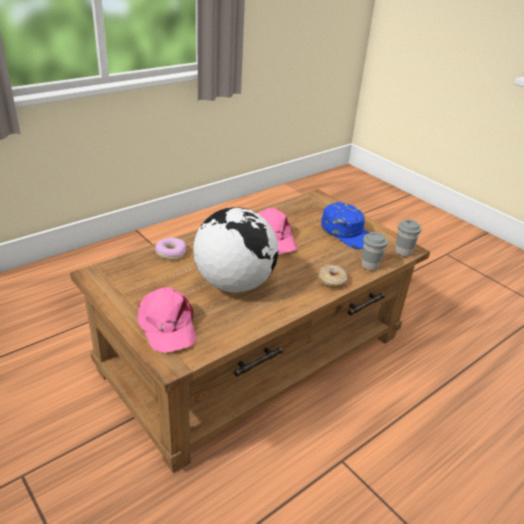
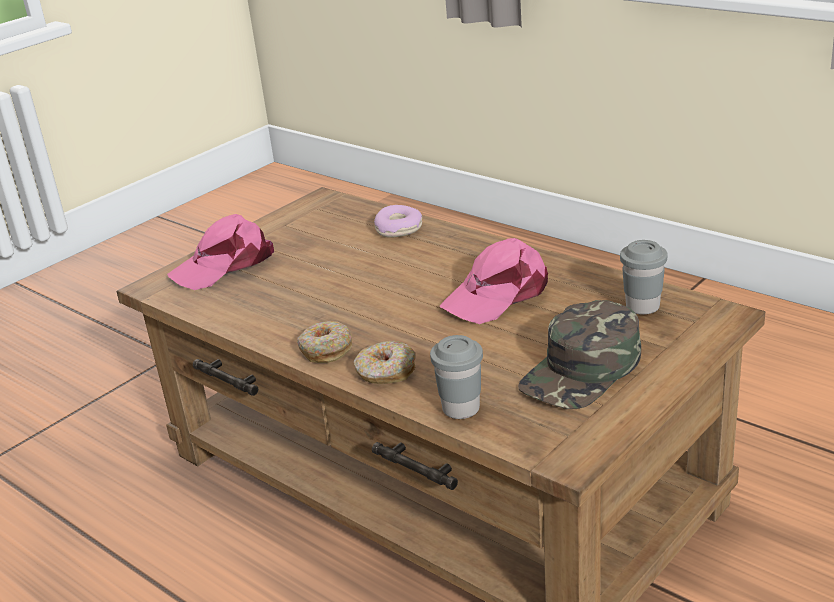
camera: 85 degrees right, 5 degrees down
globe [193,207,278,293] -> none
blue cap [321,202,369,249] -> green cap [518,300,641,409]
grey cup [395,219,422,256] -> grey cup moved to [620,240,667,315]
none -> donut [297,321,352,363]

